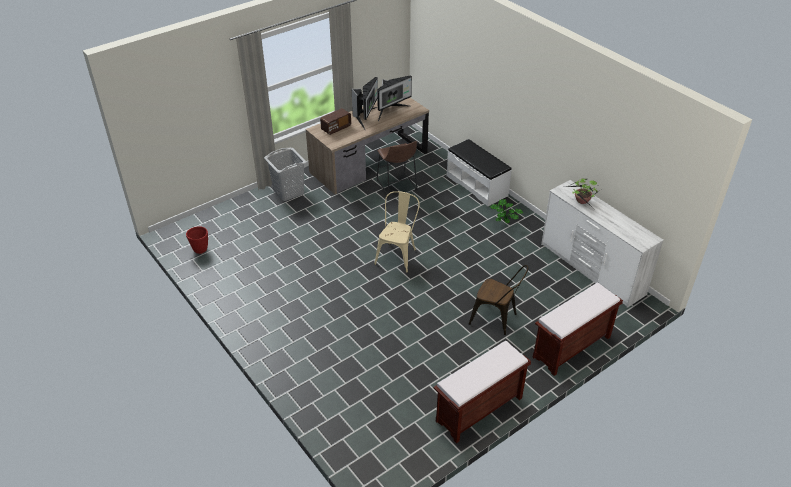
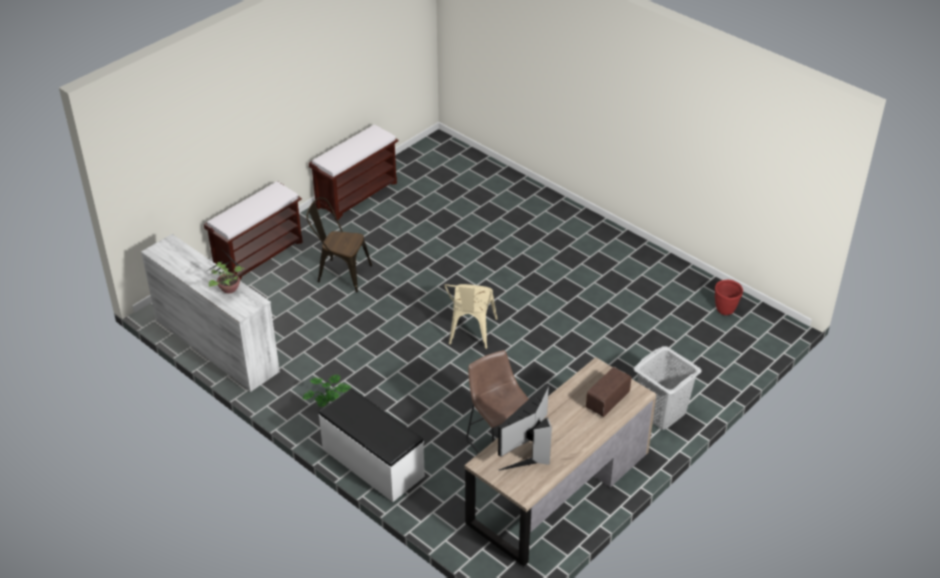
camera: 170 degrees right, 0 degrees up
monitor [352,77,378,130] -> none

